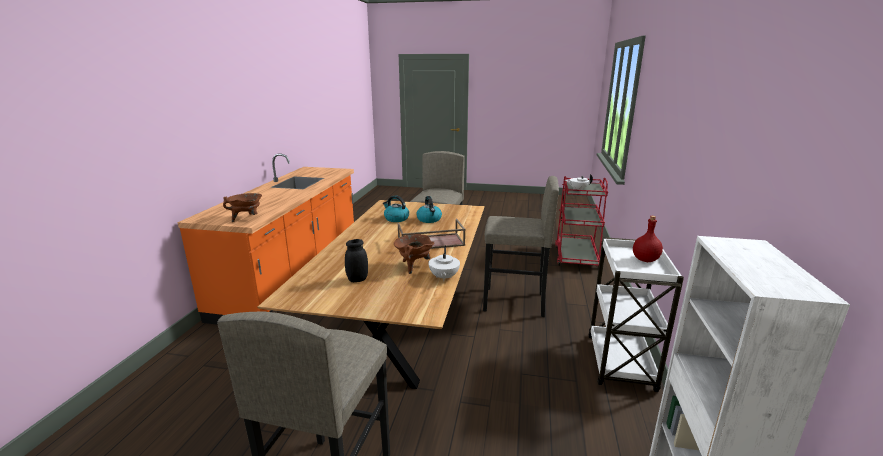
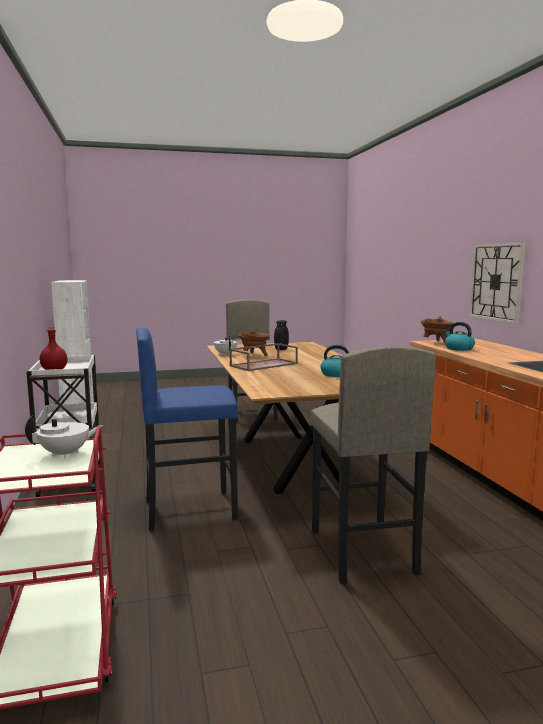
camera: 155 degrees right, 10 degrees down
kettle [416,196,442,223] -> kettle moved to [443,322,475,351]
grey stool [483,176,559,317] -> blue stool [136,327,238,531]
none -> wall clock [469,242,526,324]

